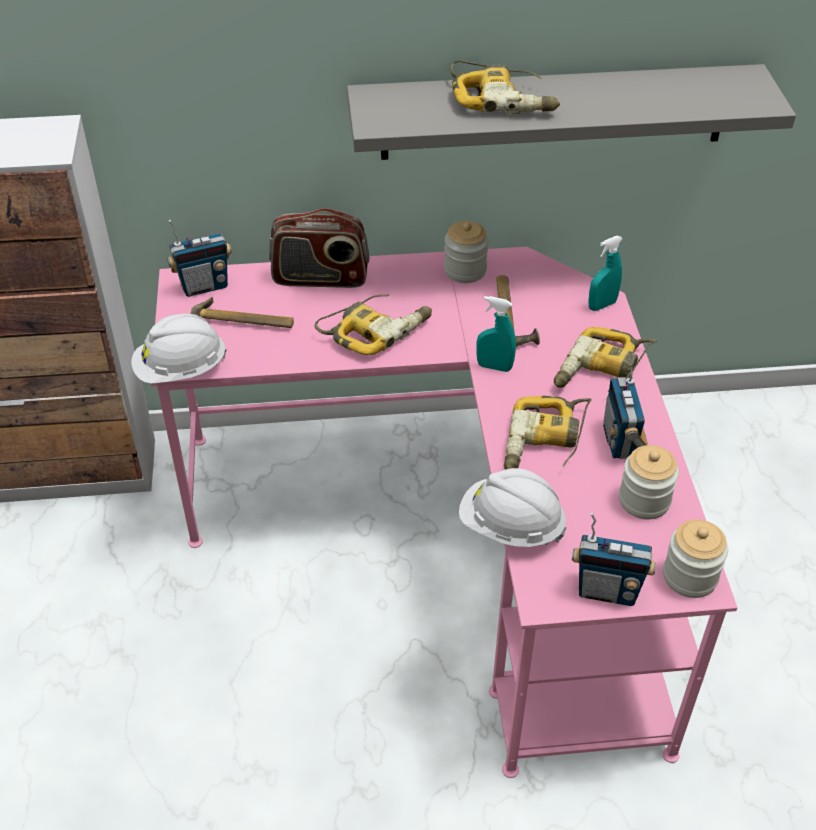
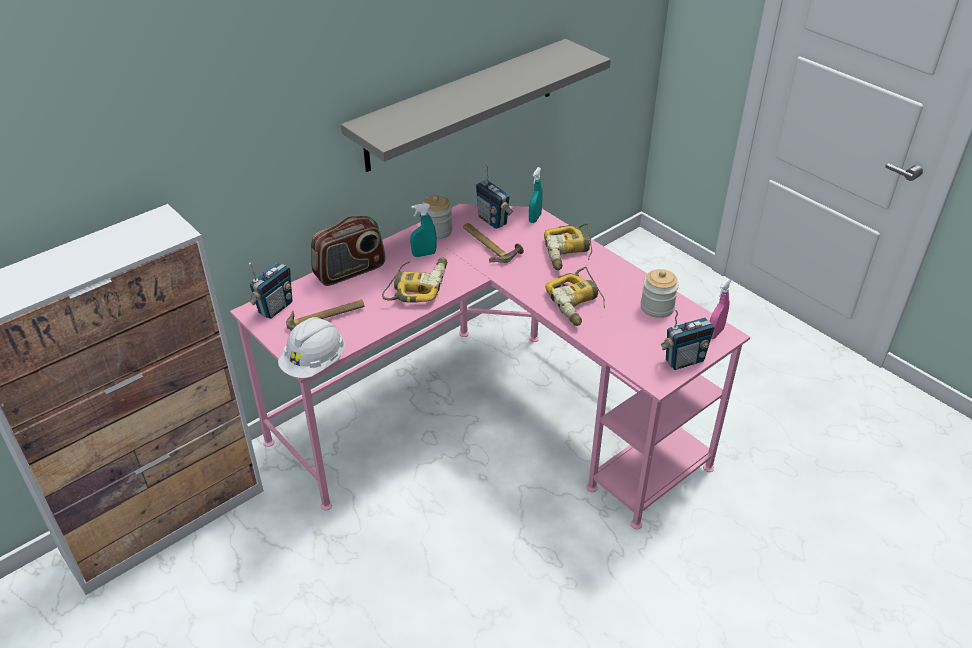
camera: 35 degrees left, 5 degrees down
power drill [450,60,560,114] -> none
white hard hat [459,468,567,547] -> none
turquoise spray bottle [476,296,516,372] -> turquoise spray bottle moved to [410,203,437,257]
radio [603,354,648,459] -> radio moved to [476,163,513,229]
jar [663,520,728,598] -> pink spray bottle [710,278,732,339]

